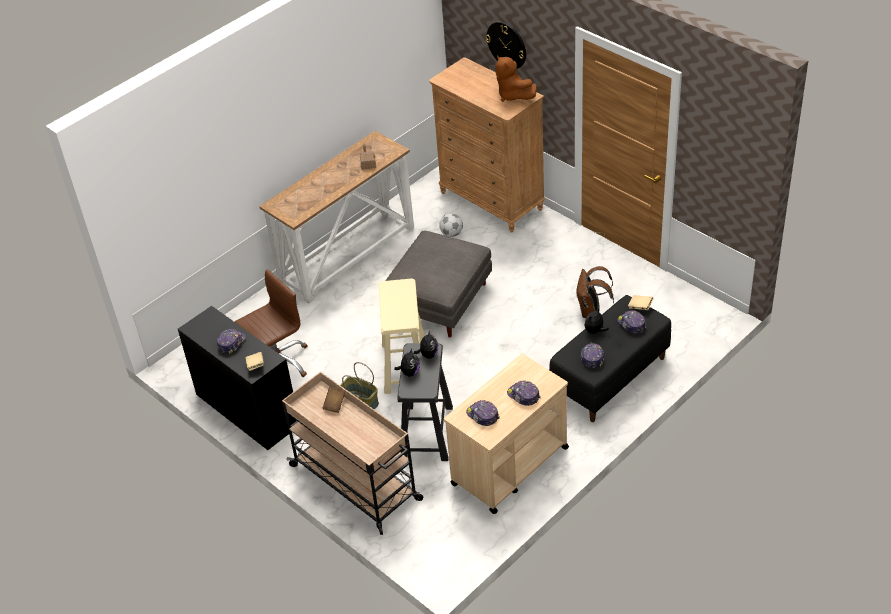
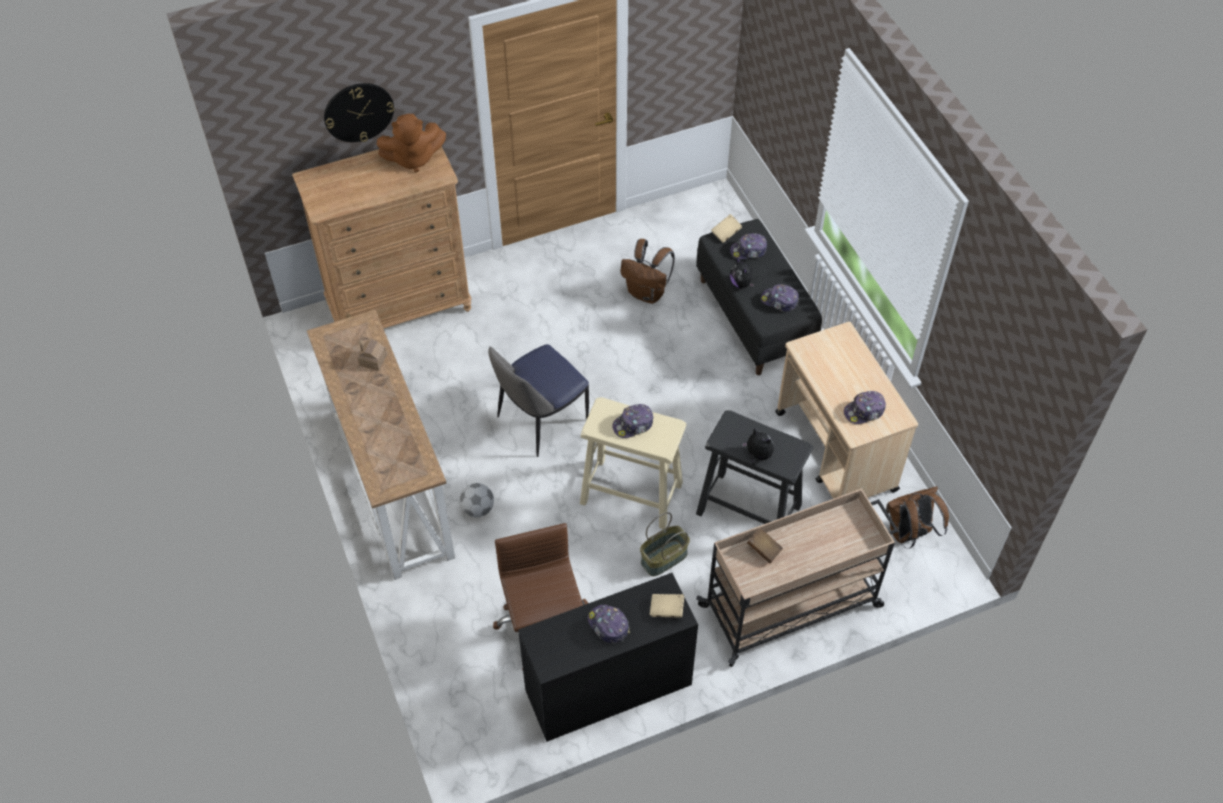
camera: 70 degrees left, 10 degrees up
grey ottoman [386,231,492,338] -> chair [488,344,589,457]
plush toy [414,330,438,359] -> none
football [439,213,463,237] -> football moved to [460,483,494,517]
cap [507,380,541,406] -> cap moved to [612,404,653,438]
none -> brown backpack [886,486,949,549]

